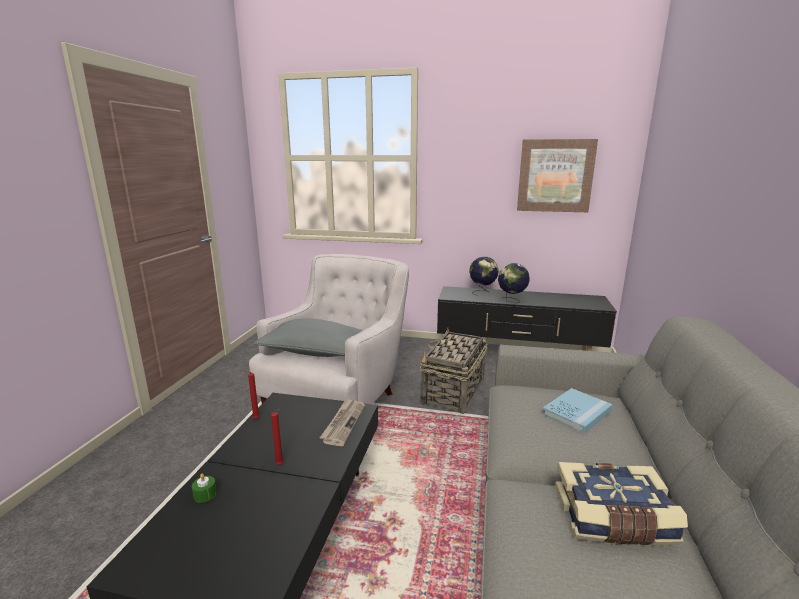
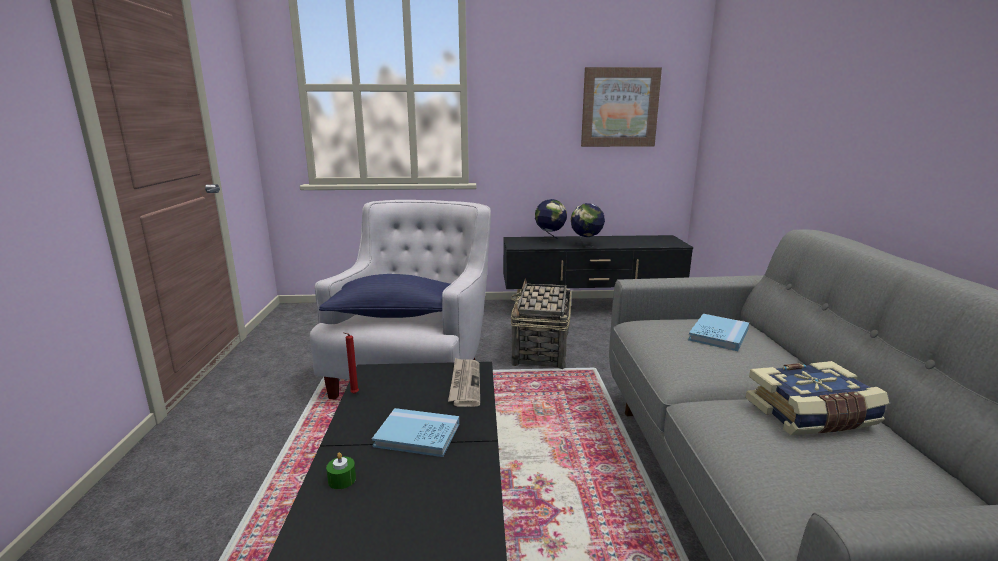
camera: 15 degrees left, 0 degrees up
grey pillow [254,319,363,357] -> blue pillow [319,274,450,318]
red candle [271,409,284,465] -> blue book [372,408,459,457]

